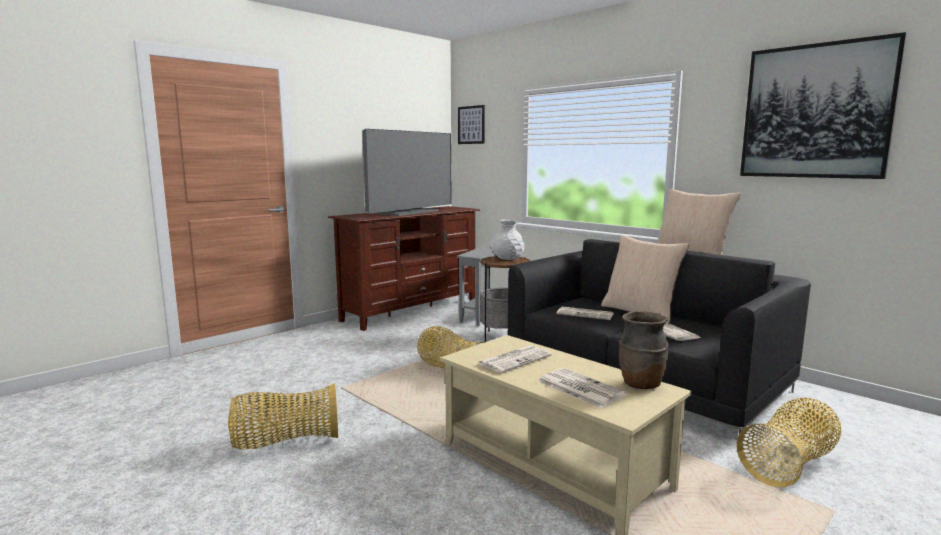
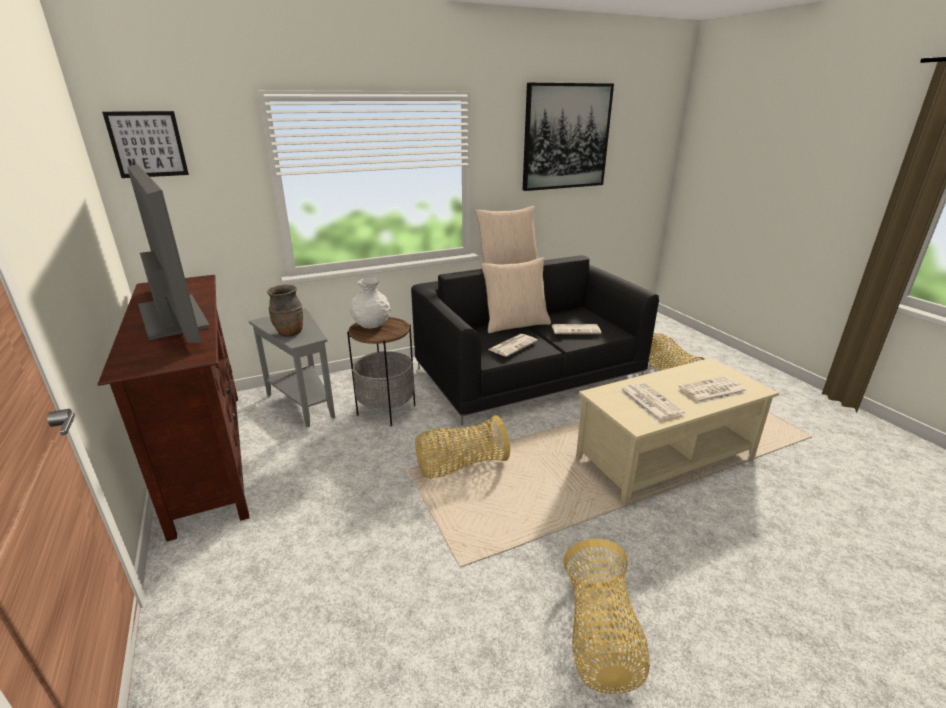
camera: 70 degrees left, 15 degrees up
brown vase [618,311,669,389] -> brown vase moved to [267,285,303,336]

